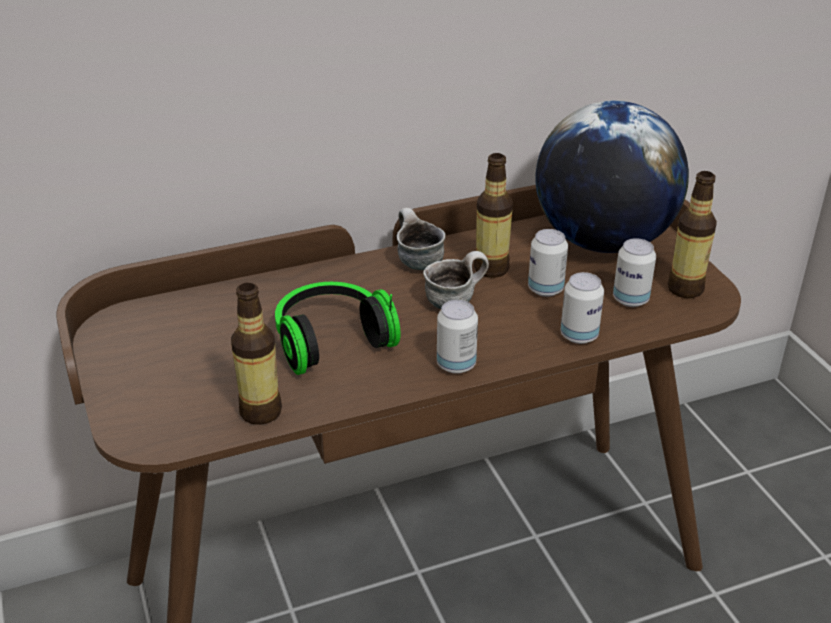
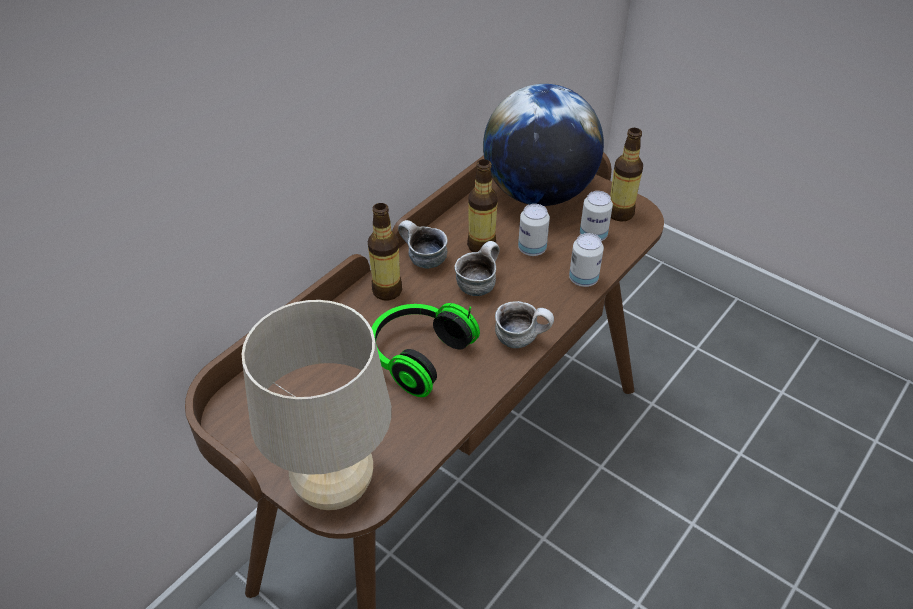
camera: 30 degrees left, 10 degrees up
bottle [231,283,282,425] -> bottle moved to [368,203,402,300]
can [437,300,478,374] -> mug [495,301,554,348]
none -> beige table lamp [242,300,392,510]

